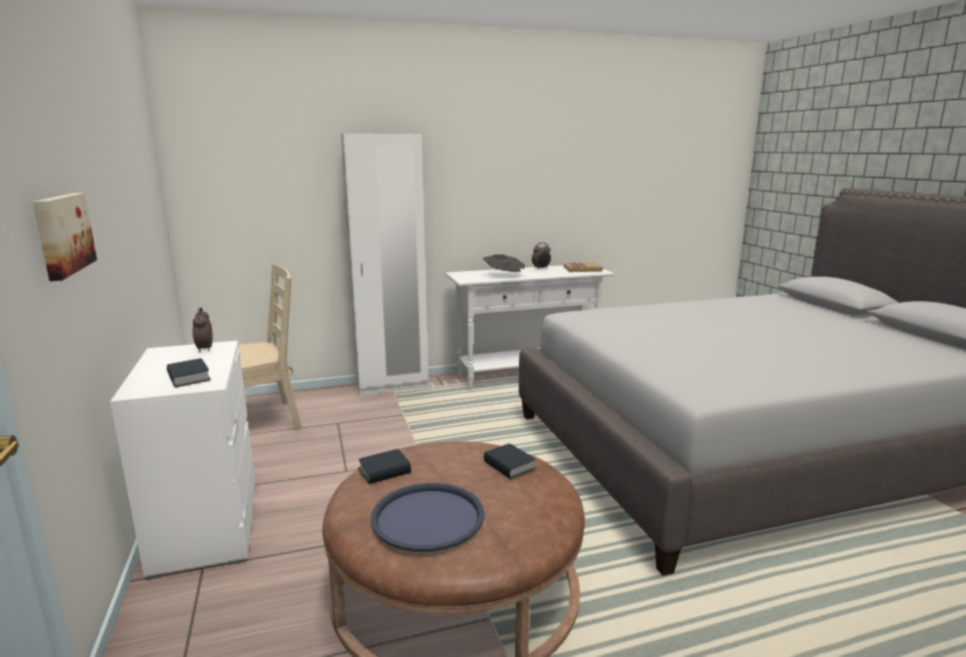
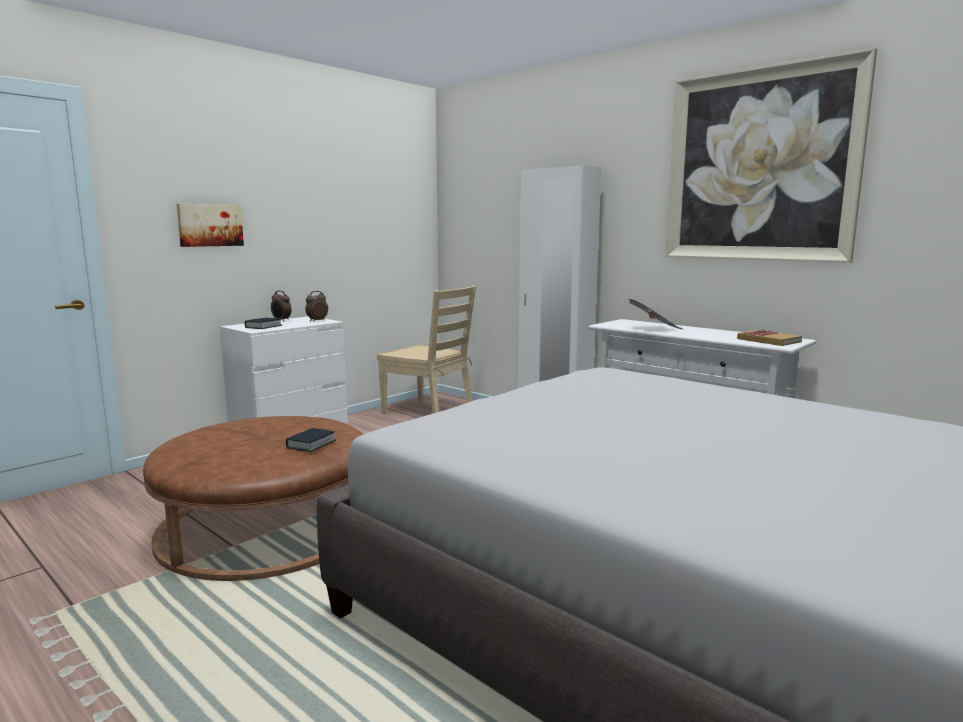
camera: 60 degrees right, 5 degrees down
book [358,449,411,484] -> none
blue tray [371,483,484,552] -> none
alarm clock [532,243,551,270] -> alarm clock moved to [271,290,292,321]
none -> picture [666,48,877,263]

